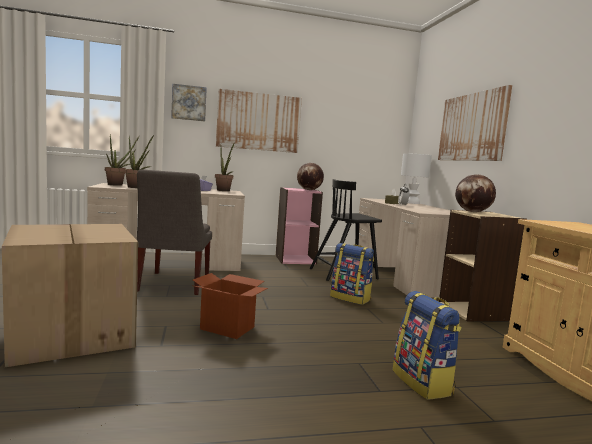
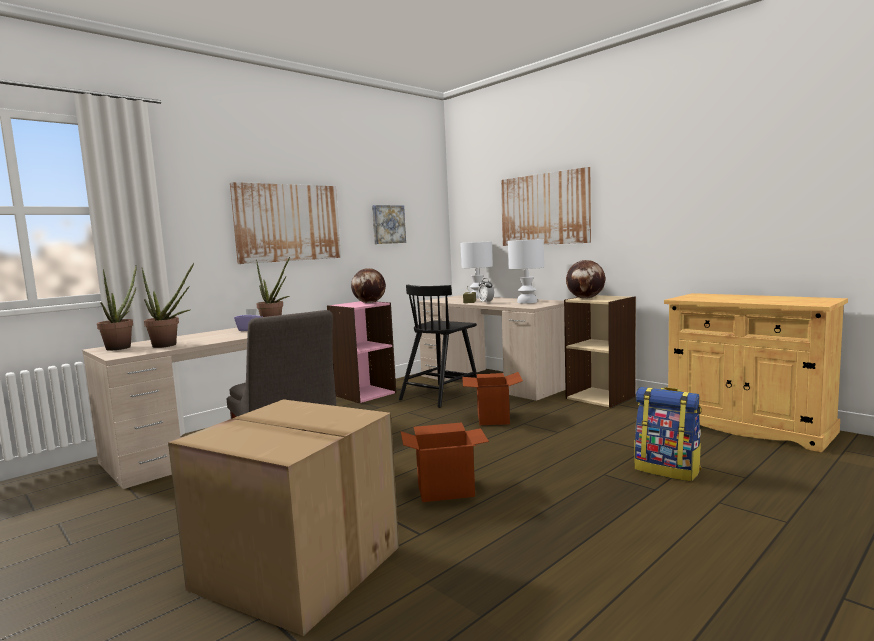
camera: 30 degrees left, 0 degrees up
picture [171,84,207,121] -> picture moved to [372,205,406,244]
backpack [330,243,374,305] -> cardboard box [462,372,523,425]
none -> white table lamp [508,239,544,304]

